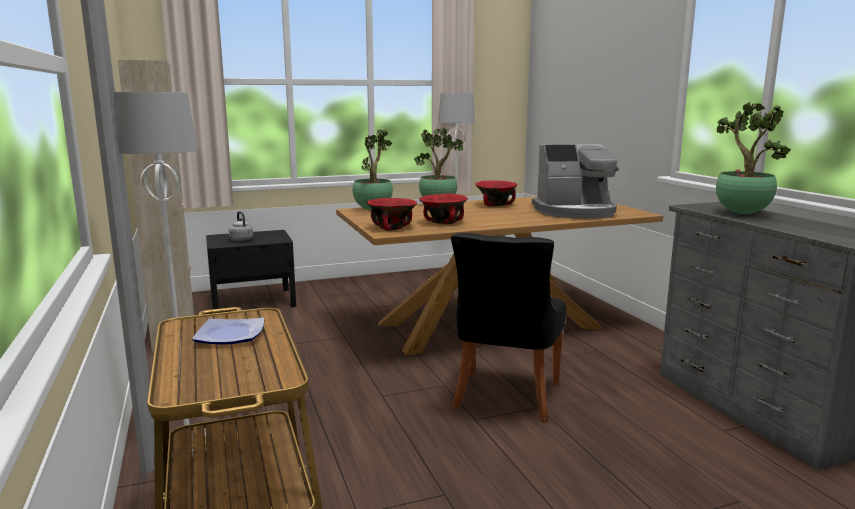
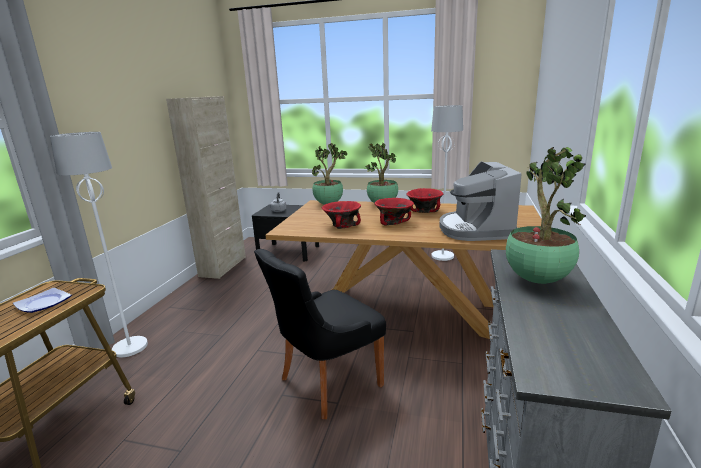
camera: 35 degrees right, 5 degrees up
red bowl [367,198,417,231] -> red bowl moved to [374,198,414,226]
coffee machine [532,144,619,219] -> coffee machine turned 60 degrees clockwise [439,161,522,241]

